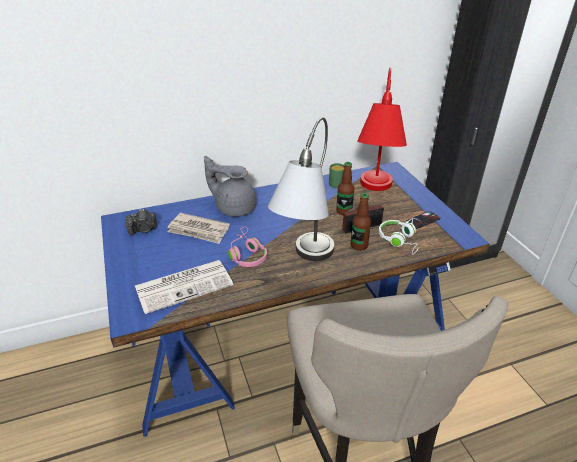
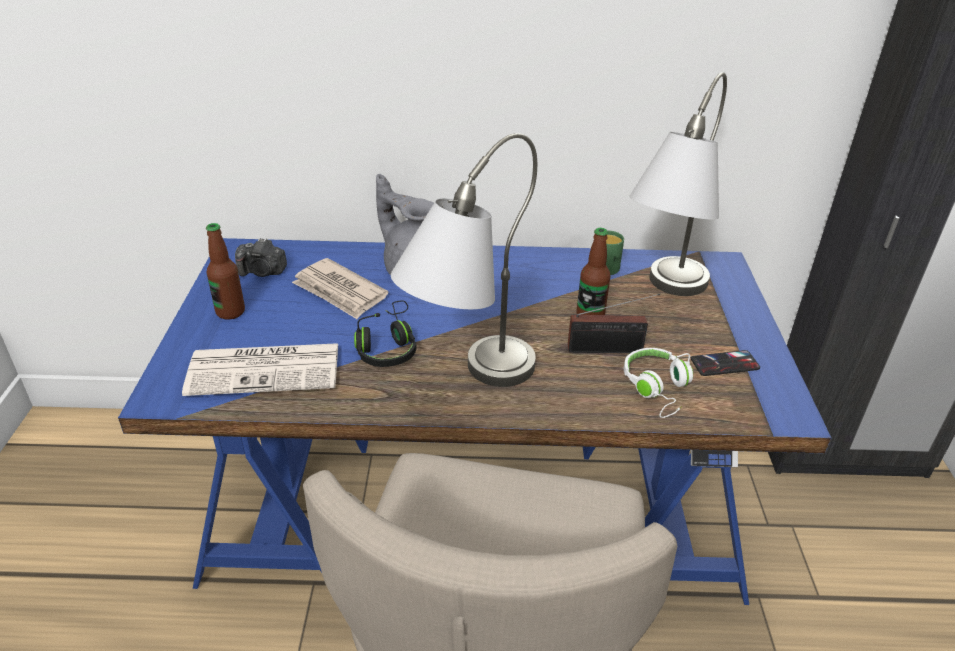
camera: 20 degrees right, 0 degrees up
pink headphones [228,226,267,267] -> black headphones [354,300,417,367]
bottle [351,193,371,251] -> bottle moved to [206,223,245,320]
red table lamp [357,68,407,191] -> grey table lamp [629,72,727,296]

